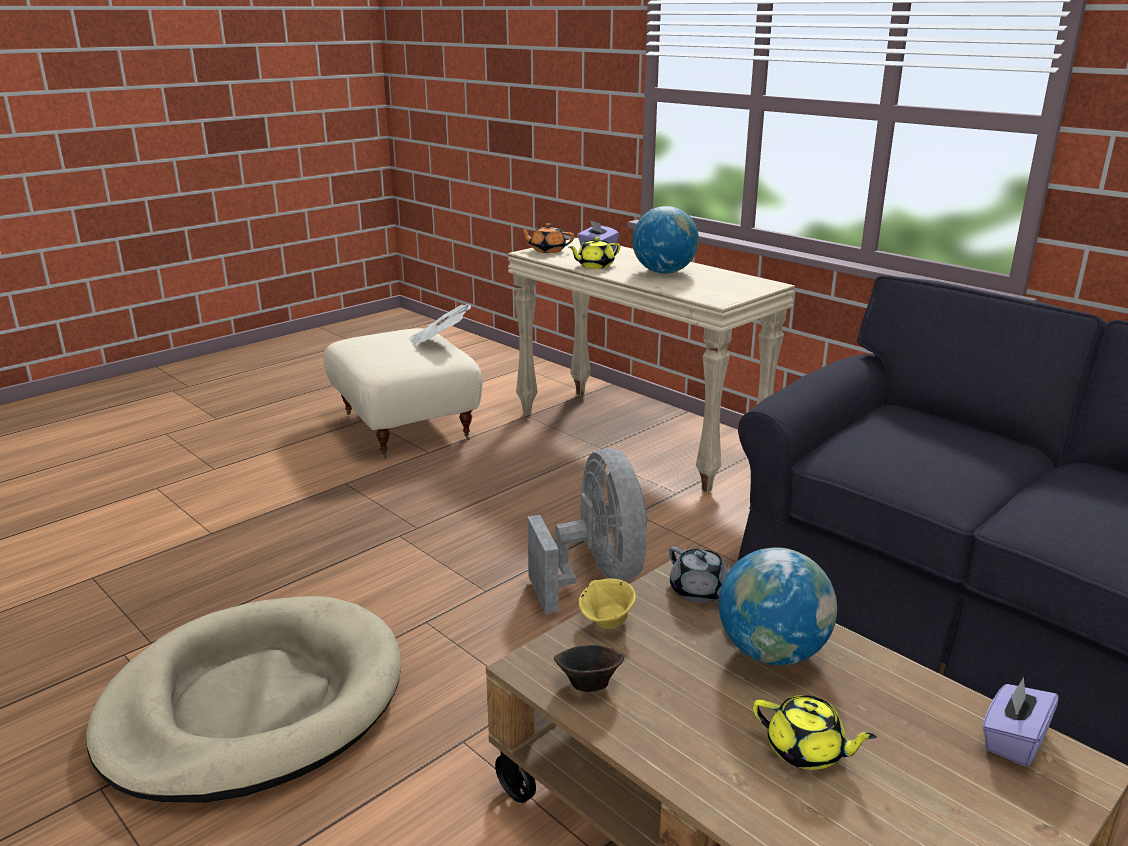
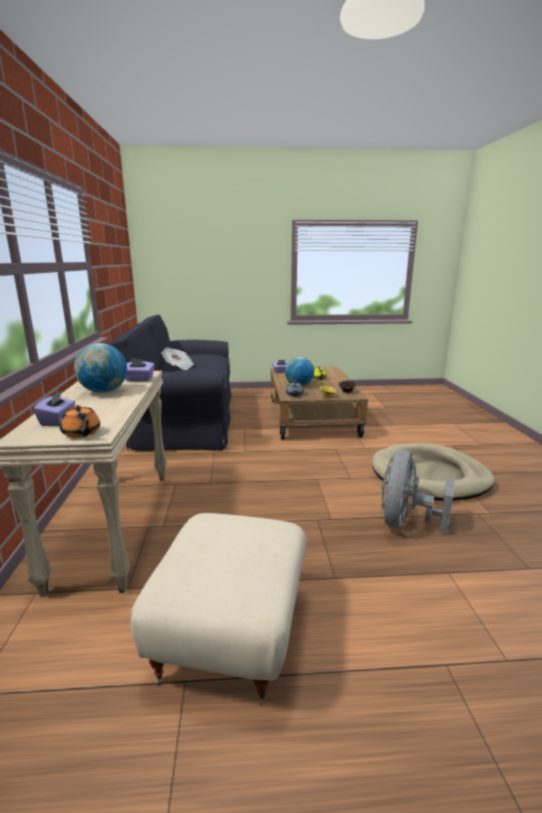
camera: 140 degrees left, 5 degrees down
newspaper [409,304,471,346] -> newspaper moved to [161,348,194,370]
grey fan [527,449,648,614] -> grey fan moved to [381,450,455,533]
yellow teapot [569,237,620,269] -> none
none -> purple tissue box [125,359,154,381]

